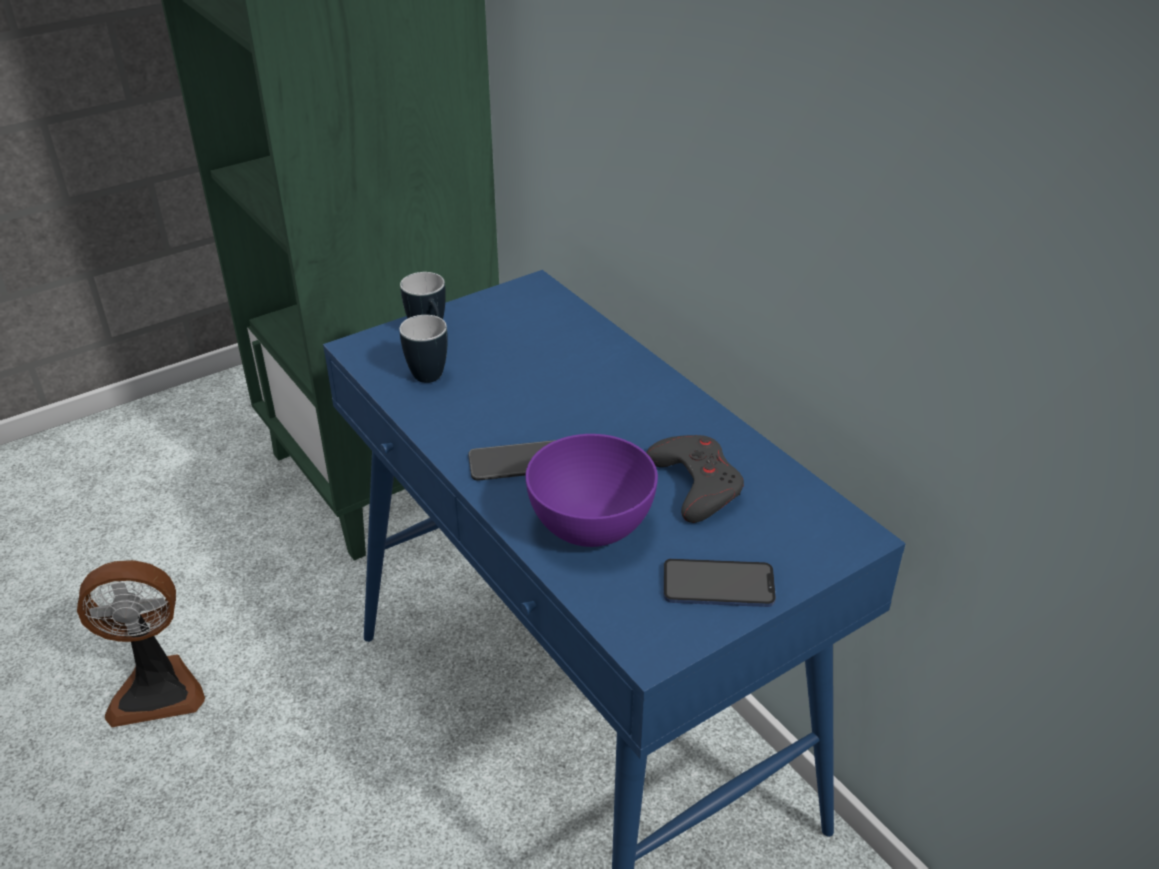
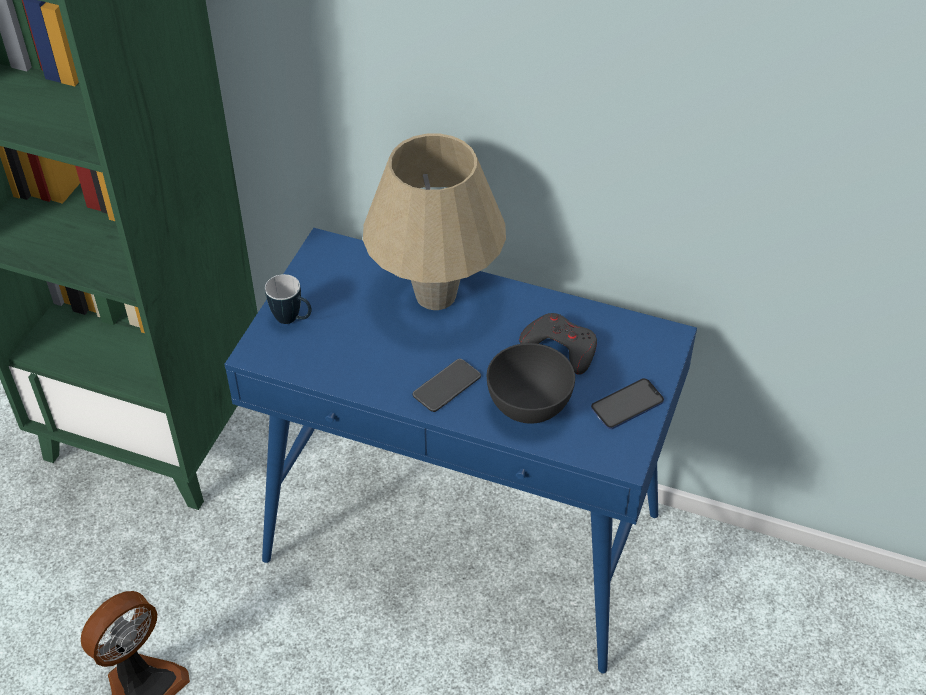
camera: 35 degrees left, 10 degrees up
mug [399,315,448,383] -> none
purple bowl [525,434,658,547] -> grey bowl [487,343,575,423]
none -> beige table lamp [363,133,506,310]

